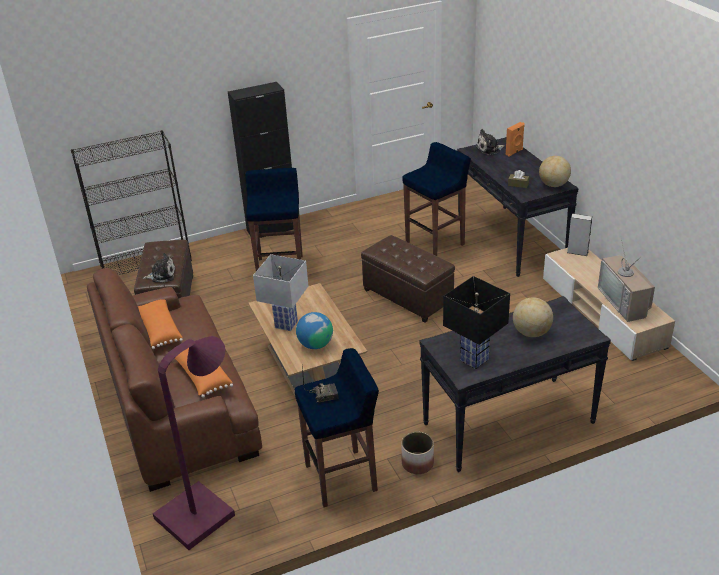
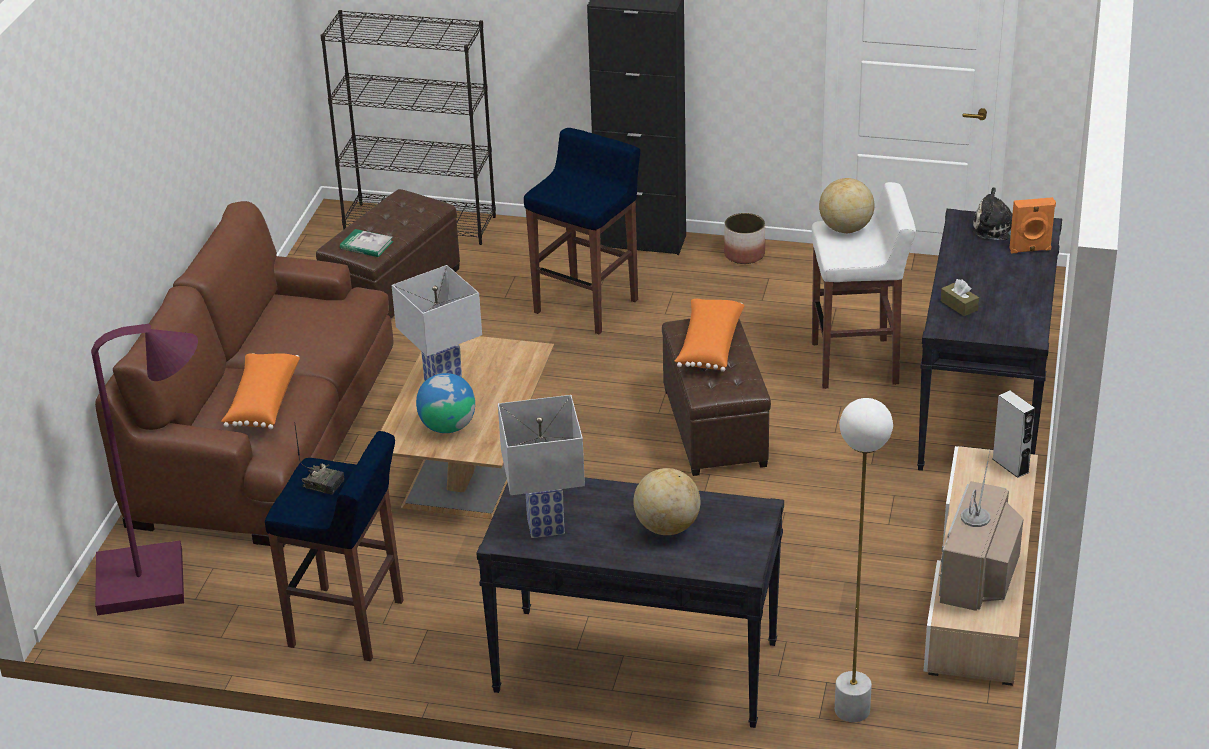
camera: 35 degrees right, 0 degrees up
orange pillow [138,299,183,349] -> orange pillow moved to [675,299,744,372]
plush toy [143,253,176,283] -> book [340,229,393,257]
planter [401,432,434,474] -> planter moved to [724,213,765,264]
blue stool [402,142,471,256] -> white stool [812,182,916,389]
black table lamp [443,276,510,369] -> white table lamp [498,395,585,538]
globe [539,156,571,187] -> globe moved to [819,178,874,233]
none -> white floor lamp [835,398,893,722]

